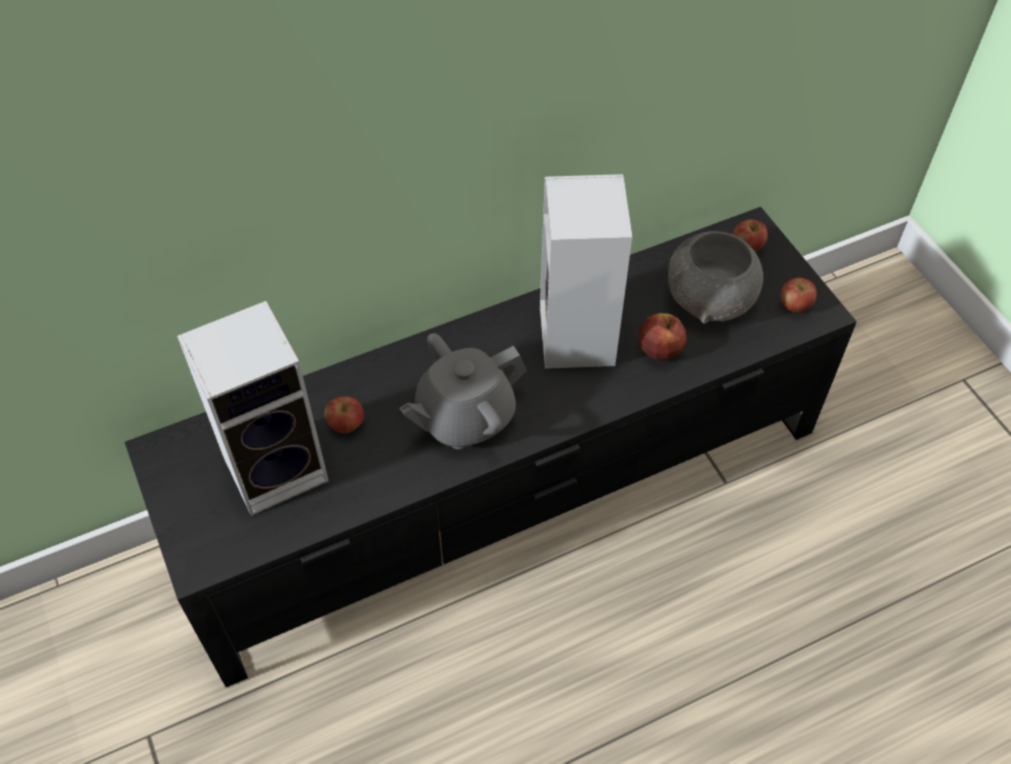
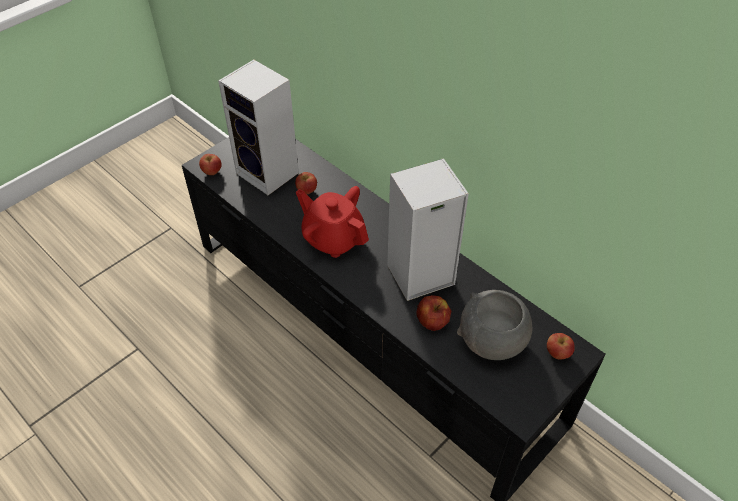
camera: 70 degrees right, 5 degrees down
grey teapot [399,333,527,449] -> red teapot [296,186,369,258]
apple [780,278,817,312] -> apple moved to [199,154,222,175]

